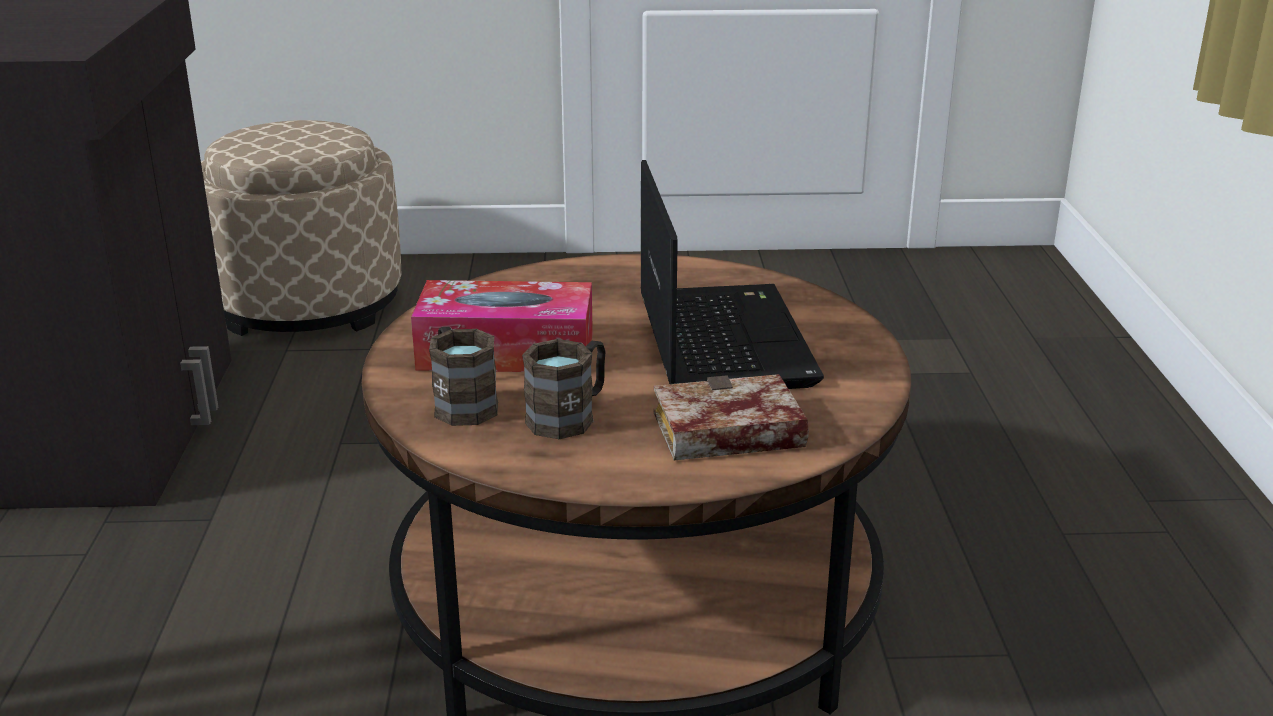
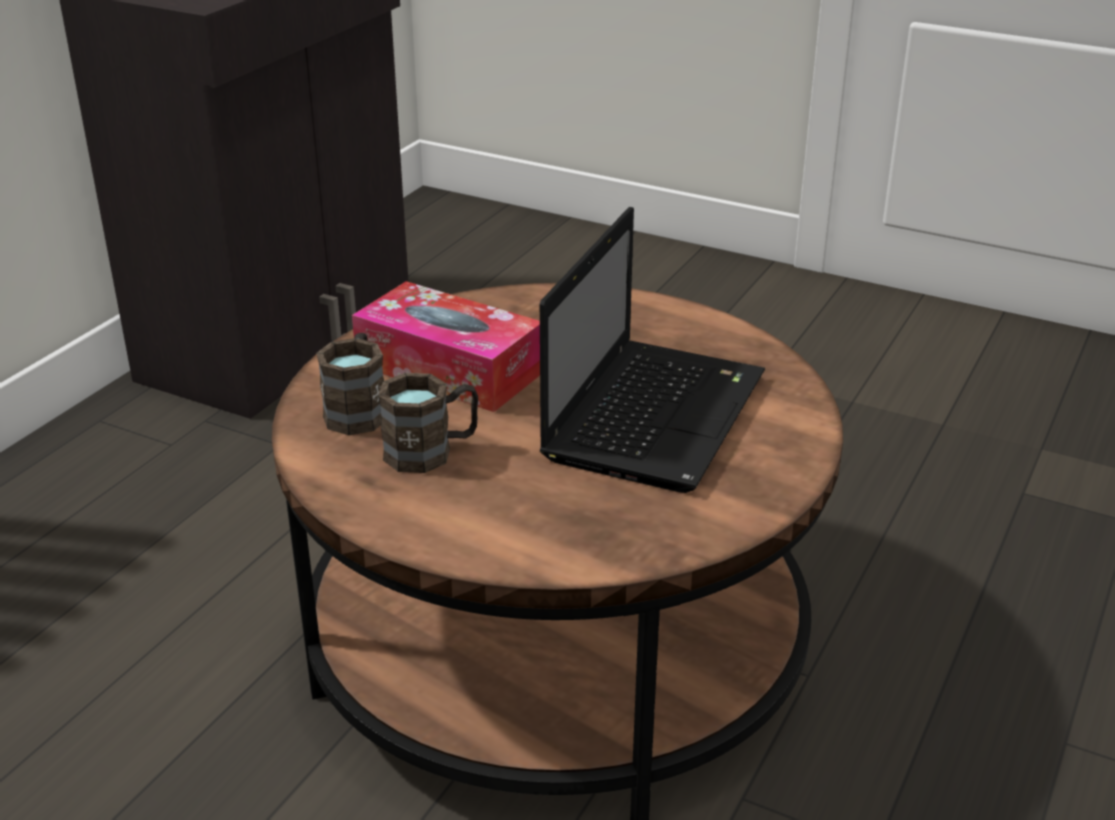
camera: 30 degrees right, 5 degrees up
beige ottoman [201,120,401,336] -> none
book [654,374,809,461] -> none

